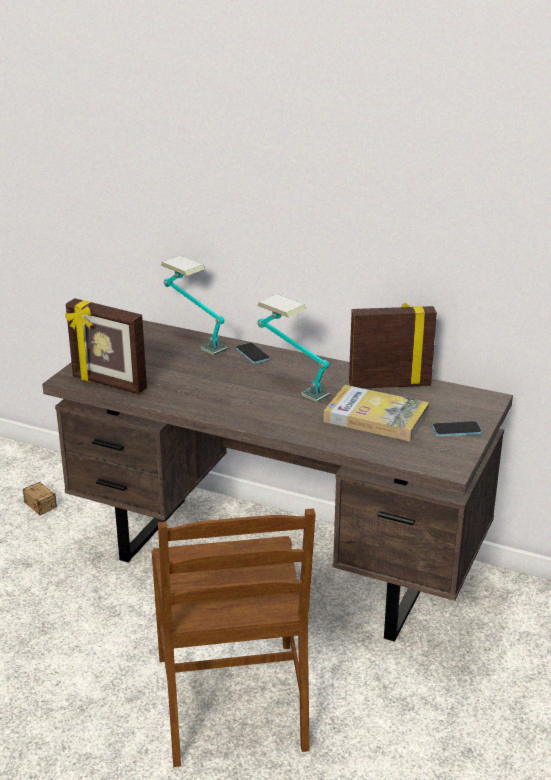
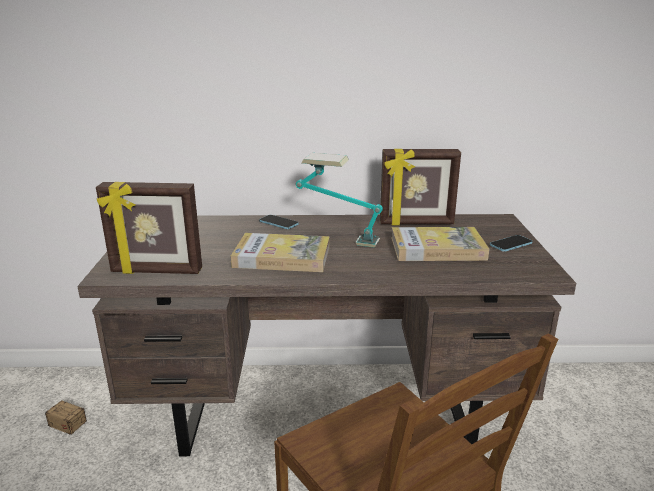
camera: 25 degrees left, 5 degrees down
table lamp [161,255,228,355] -> none
picture frame [349,303,437,388] -> picture frame turned 150 degrees counterclockwise [380,149,461,225]
none -> book [230,233,330,272]

